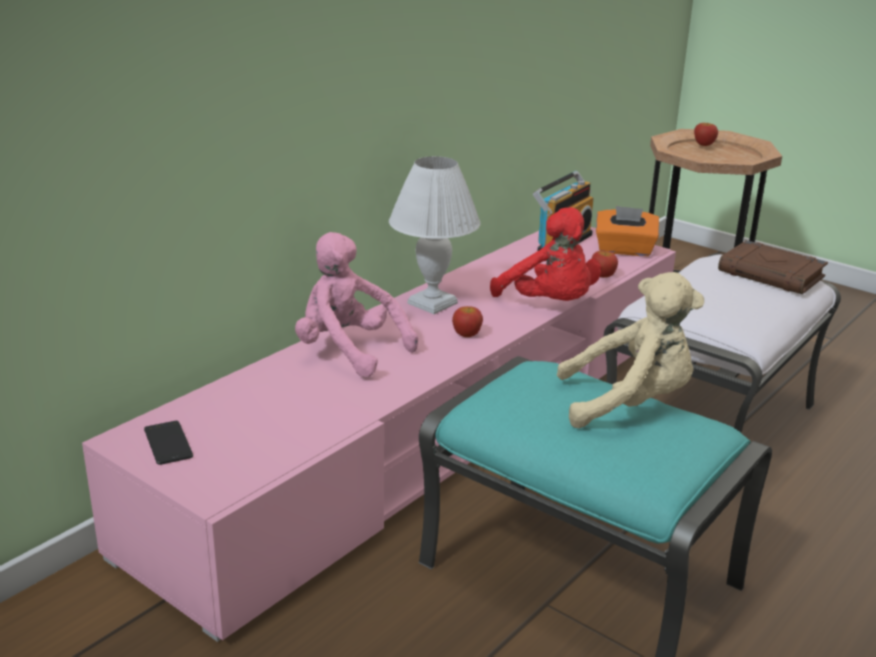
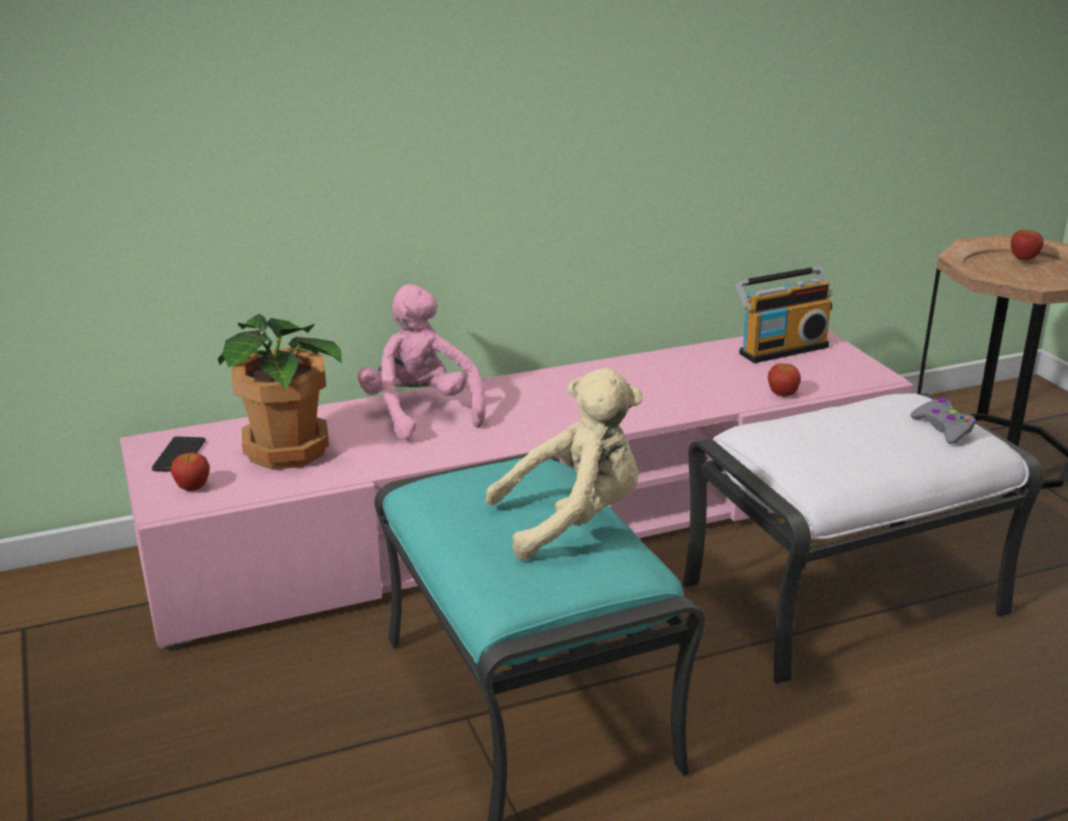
camera: 30 degrees right, 0 degrees up
white table lamp [389,156,481,314] -> none
apple [452,306,483,337] -> apple moved to [171,453,210,491]
red plush toy [490,207,601,301] -> none
beige plush toy [557,272,704,428] -> beige plush toy turned 45 degrees counterclockwise [486,368,643,560]
orange tissue box [596,206,659,256] -> none
brown book [718,240,828,294] -> grey game controller [910,397,976,444]
none -> potted plant [218,314,342,470]

